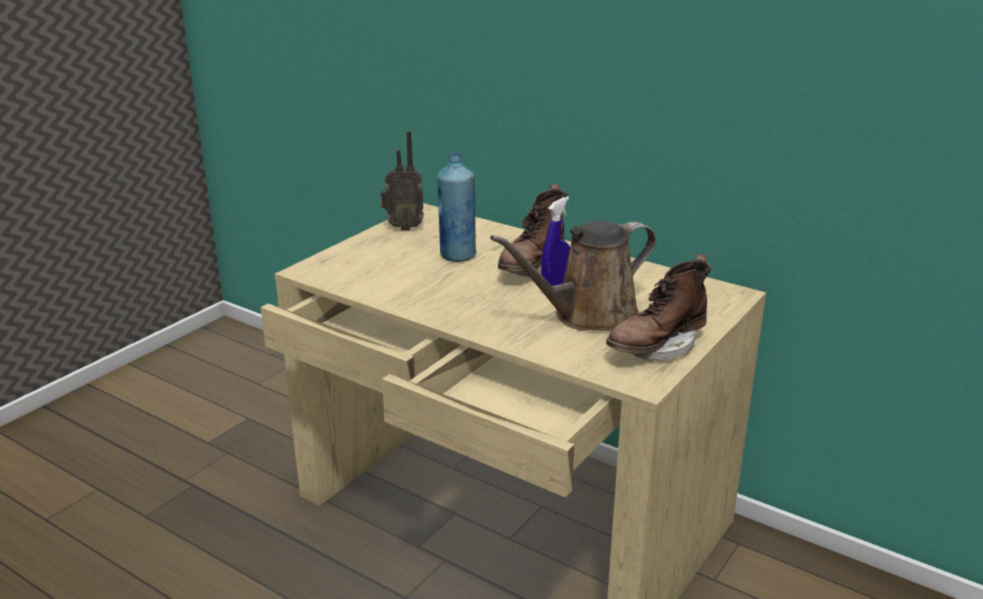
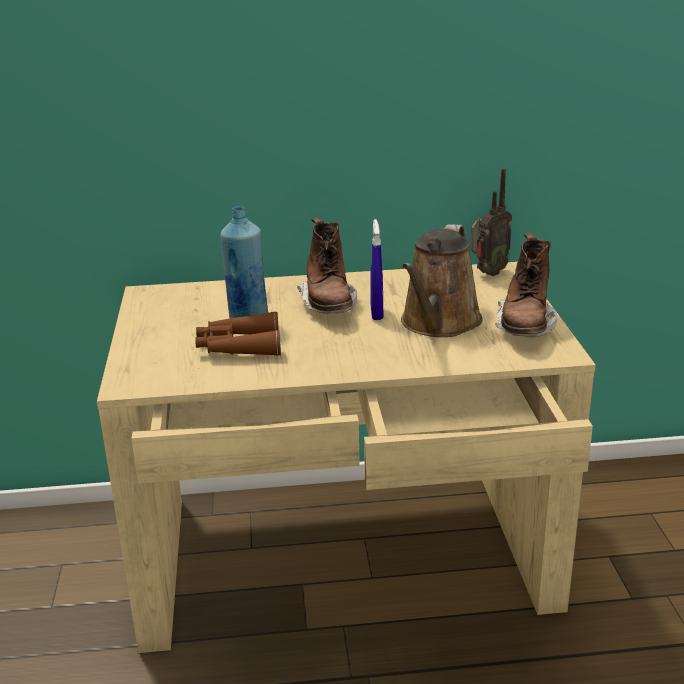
camera: 40 degrees left, 0 degrees up
radio [381,131,424,230] -> radio moved to [470,169,512,276]
none -> brown binoculars [195,311,281,356]

